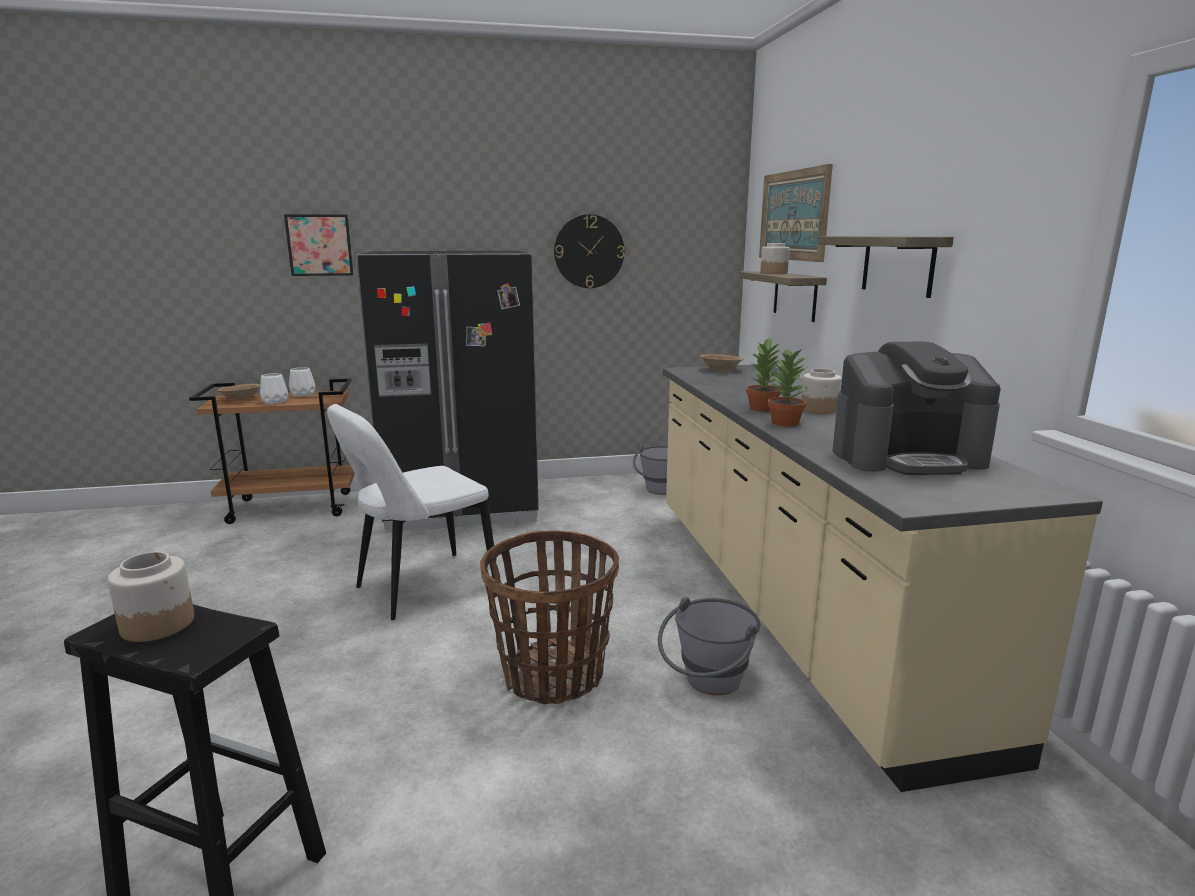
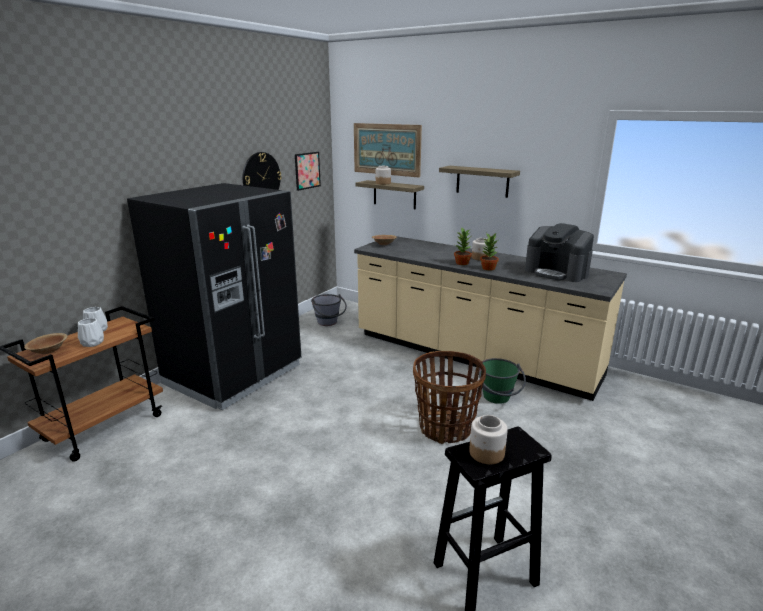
camera: 45 degrees left, 5 degrees up
picture [284,214,353,276] -> picture moved to [295,152,321,191]
white chair [327,404,494,620] -> none
grey bucket [658,596,761,695] -> green bucket [479,358,526,404]
coffee machine [832,341,1001,475] -> coffee machine turned 90 degrees clockwise [525,223,594,282]

